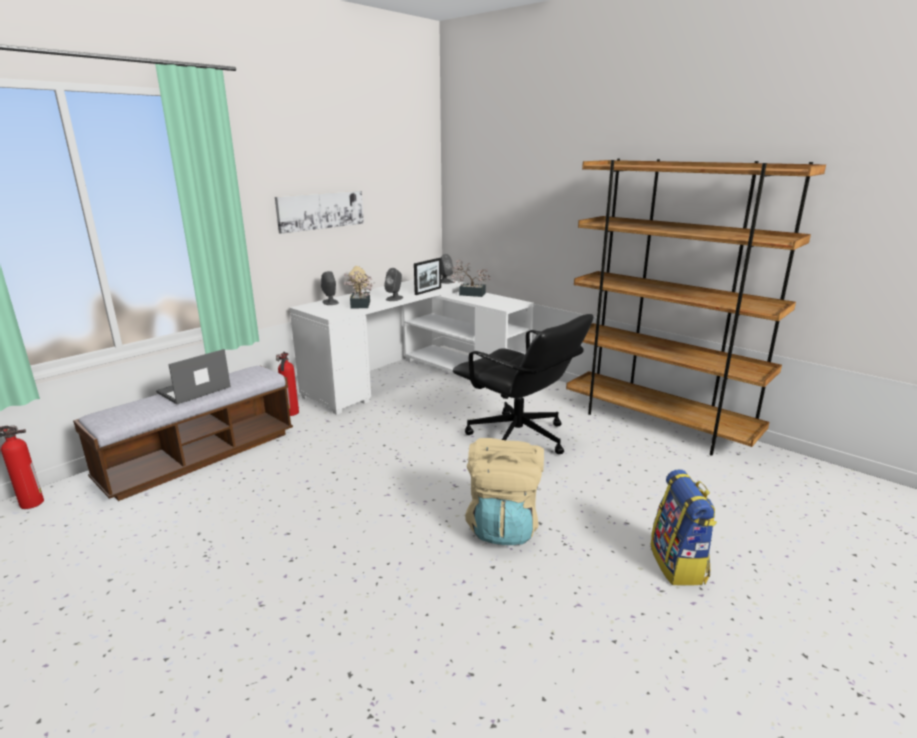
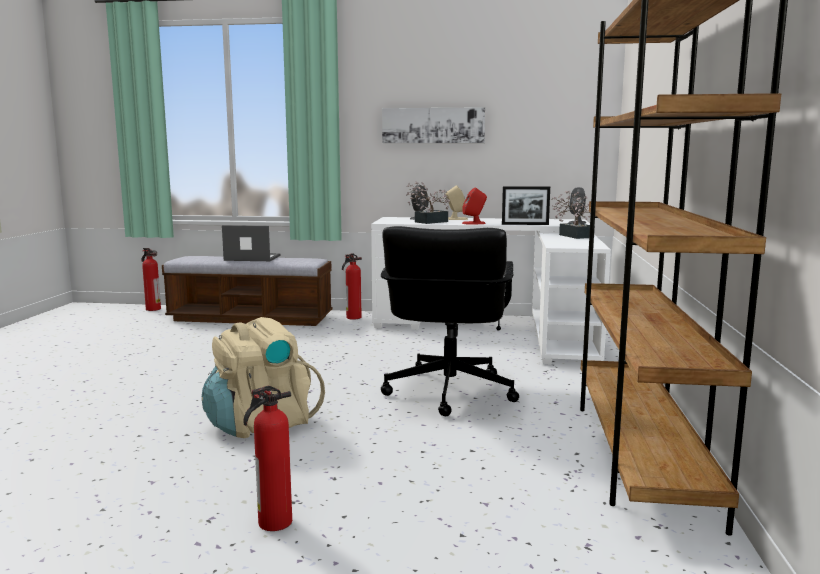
camera: 55 degrees right, 10 degrees down
grey speaker [384,268,403,301] -> red speaker [462,188,487,224]
backpack [651,470,717,586] -> fire extinguisher [244,385,292,531]

